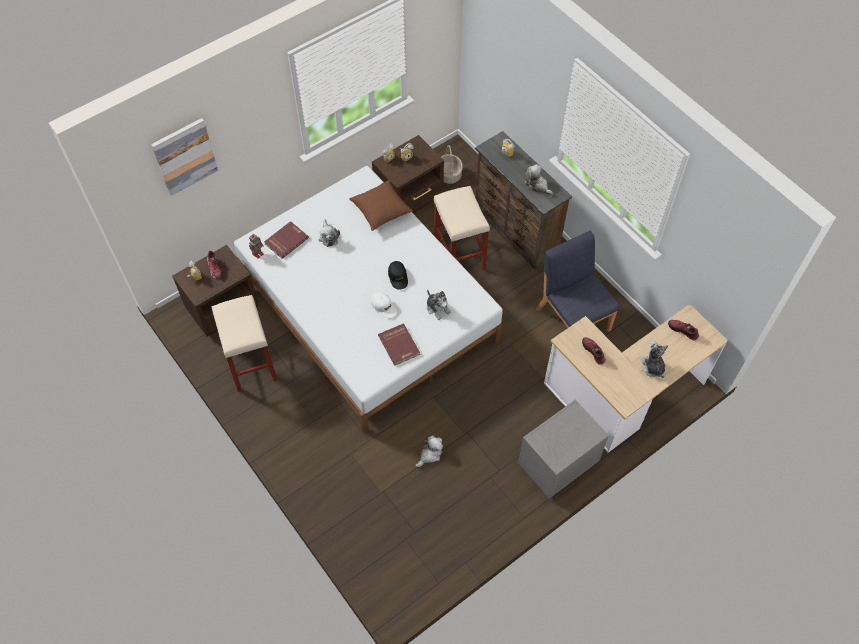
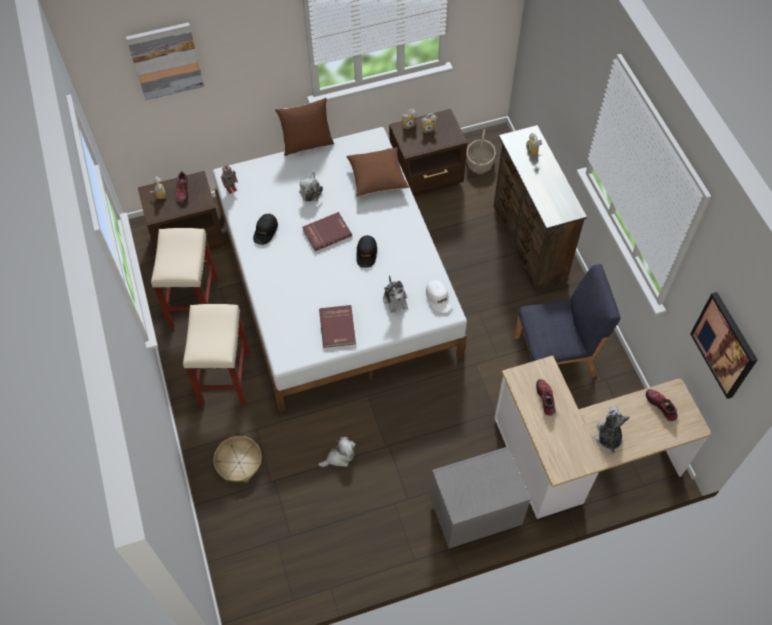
camera: 20 degrees right, 0 degrees up
red book [264,221,309,259] -> red book moved to [302,212,352,251]
white cap [371,292,397,318] -> white cap moved to [426,280,452,313]
beige stool [434,186,490,271] -> beige stool moved to [183,304,251,406]
plush toy [525,164,553,195] -> none
blue chair [536,231,619,332] -> blue chair turned 90 degrees clockwise [515,264,620,377]
none -> basket [214,436,262,482]
none -> black cap [253,214,278,245]
none -> brown pillow [275,98,334,156]
none -> picture [690,292,757,399]

